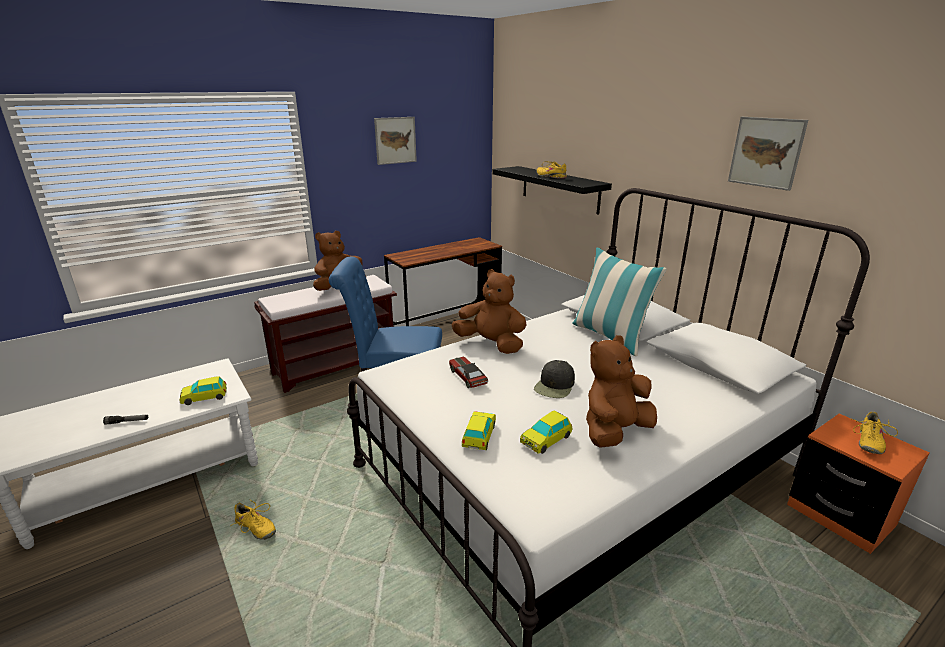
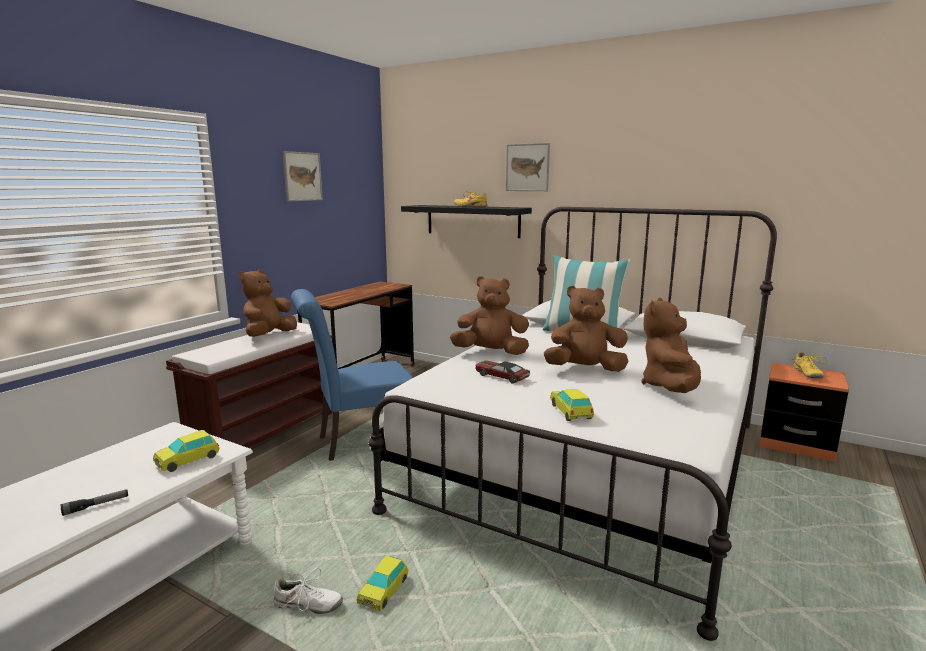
camera: 25 degrees left, 10 degrees down
yellow shoe [230,499,276,540] -> white shoe [273,568,343,614]
toy car [520,410,573,454] -> toy car moved to [357,555,408,611]
black cap [534,360,575,398] -> brown plush toy [544,286,628,372]
picture [728,117,808,191] -> picture moved to [506,143,550,191]

